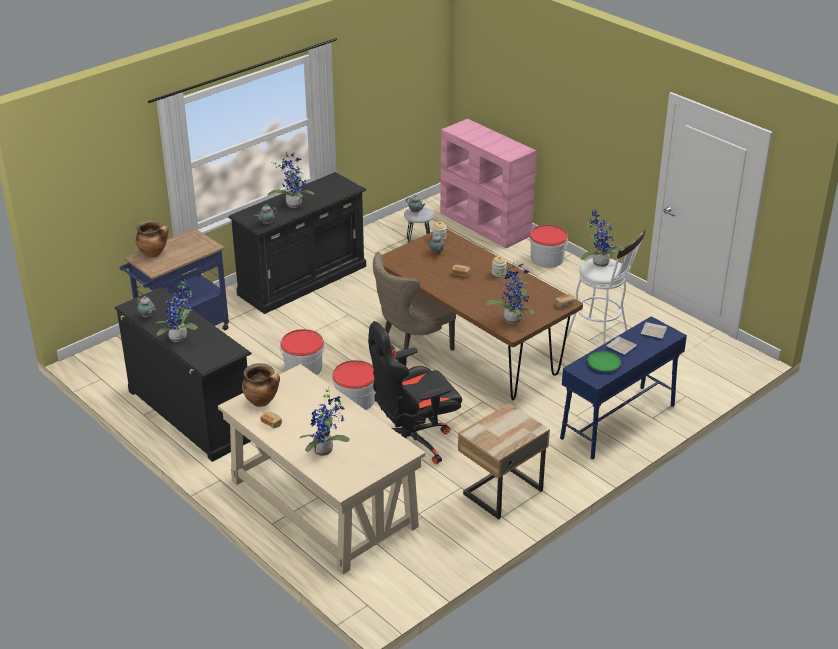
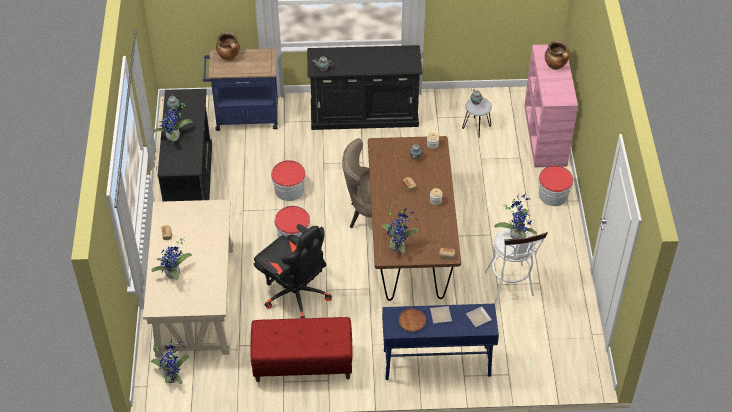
camera: 40 degrees right, 15 degrees up
cooking pot [242,363,280,407] -> cooking pot moved to [545,40,569,70]
potted plant [268,152,314,208] -> potted plant moved to [151,339,189,384]
black office chair [368,321,462,464] -> black office chair turned 150 degrees counterclockwise [253,224,332,318]
beige nightstand [458,403,550,520] -> red bench [250,317,353,382]
green plate [587,351,621,372] -> brown plate [398,309,426,332]

